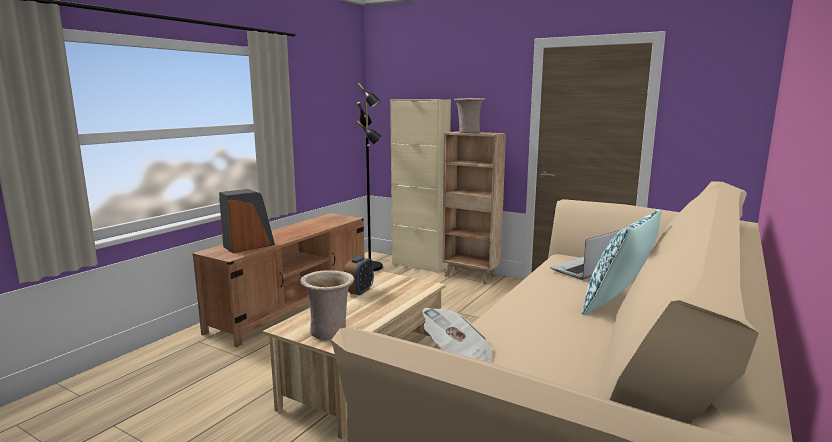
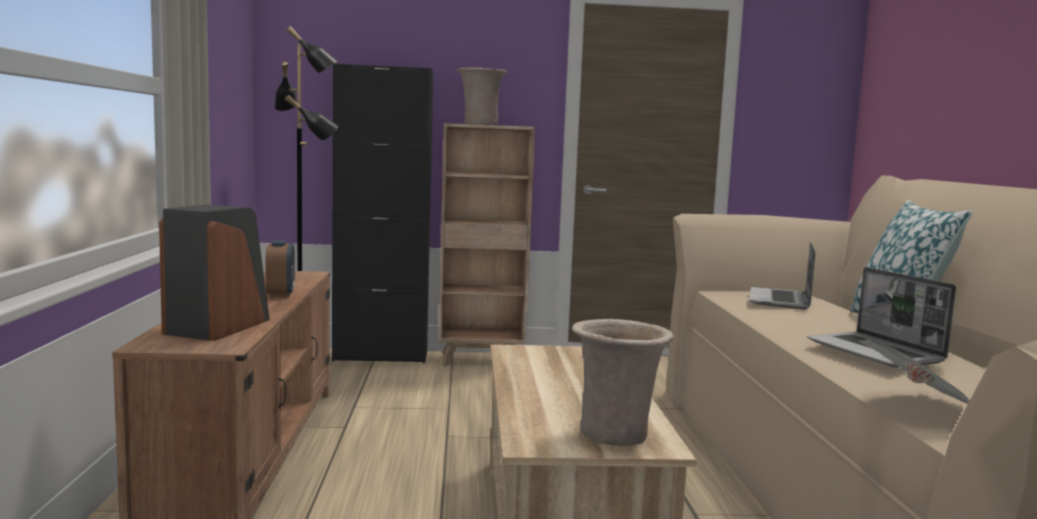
camera: 35 degrees left, 5 degrees down
alarm clock [344,256,374,295] -> alarm clock moved to [266,240,295,297]
beige cabinet [390,99,451,273] -> black cabinet [332,64,433,363]
none -> laptop [807,267,956,368]

